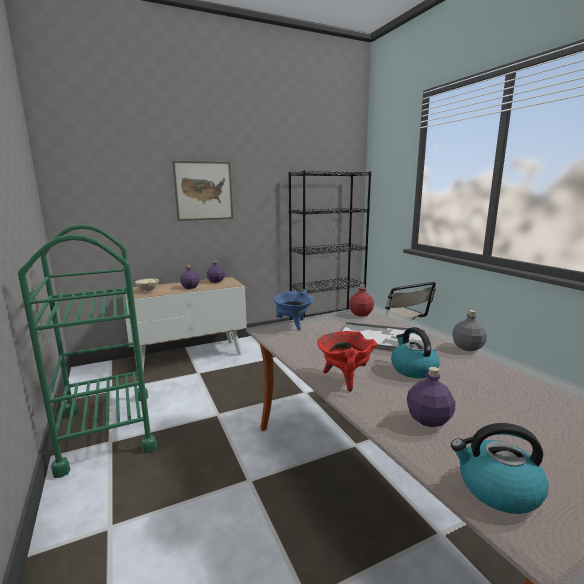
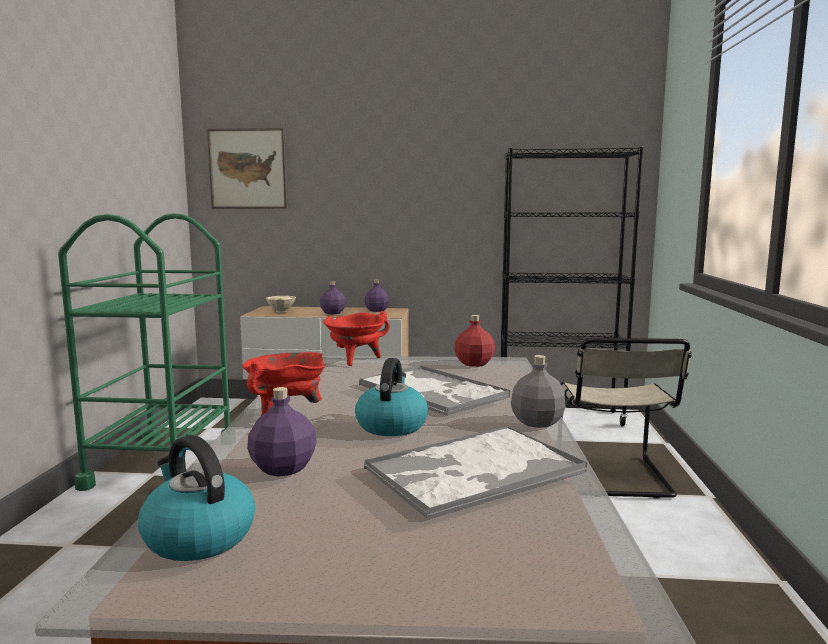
camera: 30 degrees right, 5 degrees down
picture [172,161,233,221] -> picture moved to [207,128,287,209]
blue cooking pot [273,289,314,330] -> red cooking pot [323,311,390,366]
none -> tray [364,426,588,520]

